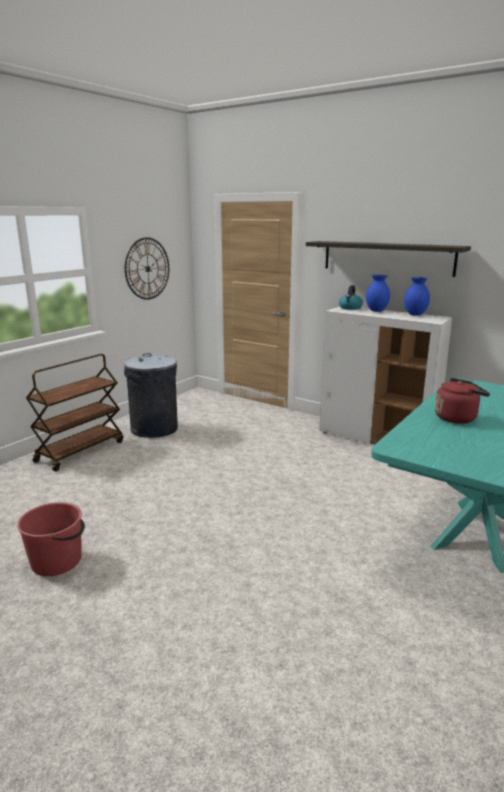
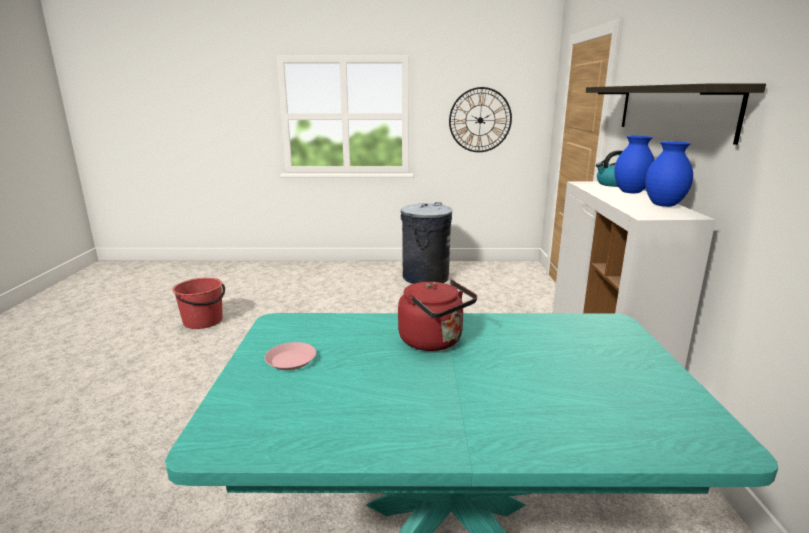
camera: 55 degrees right, 0 degrees up
brown cart [26,354,123,471] -> none
none -> pink plate [264,342,316,370]

